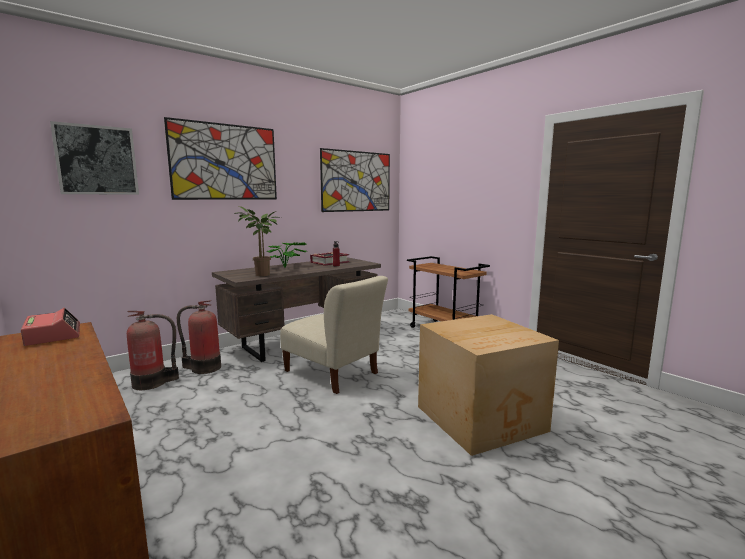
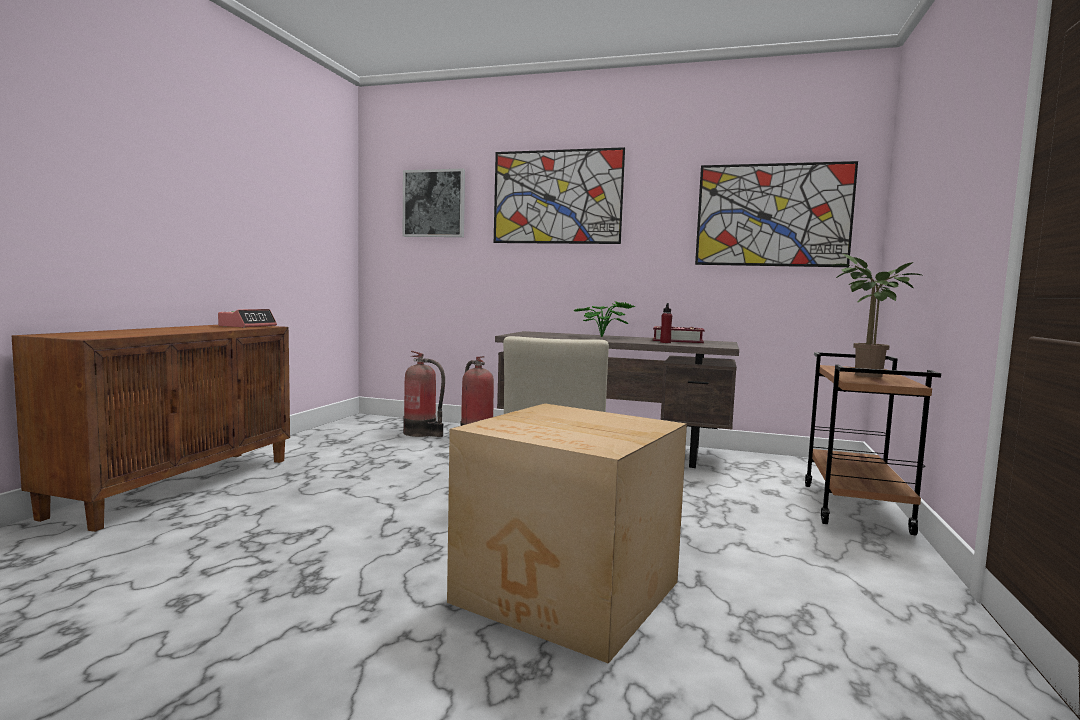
camera: 55 degrees right, 5 degrees down
potted plant [234,206,281,276] -> potted plant moved to [830,254,921,377]

